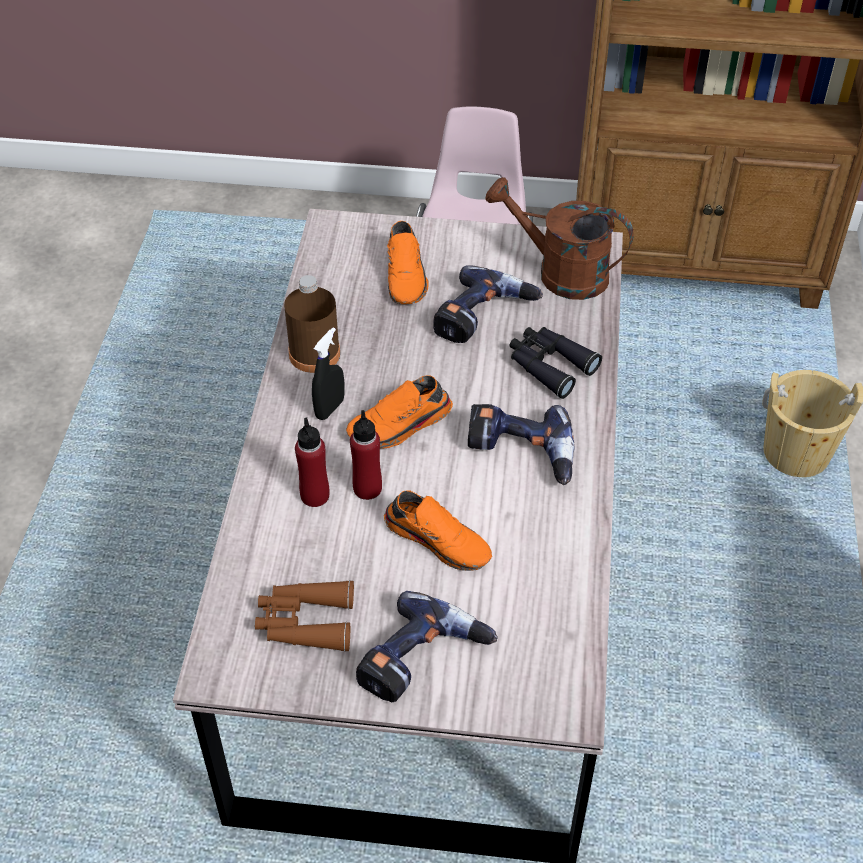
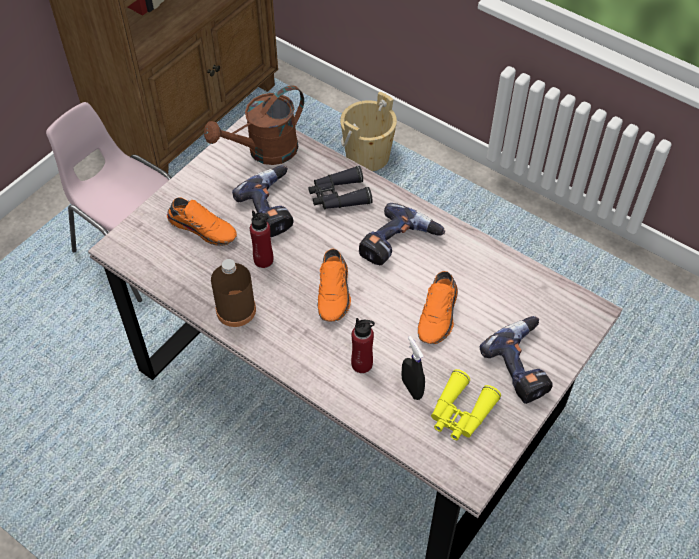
camera: 60 degrees left, 5 degrees up
brown binoculars [255,580,354,652] -> yellow binoculars [431,369,501,440]
black spray bottle [312,327,345,420] -> black spray bottle moved to [401,336,425,400]
red bottle [350,410,382,500] -> red bottle moved to [250,211,273,268]
orange shoe [384,490,492,571] -> orange shoe turned 135 degrees clockwise [418,271,458,344]

